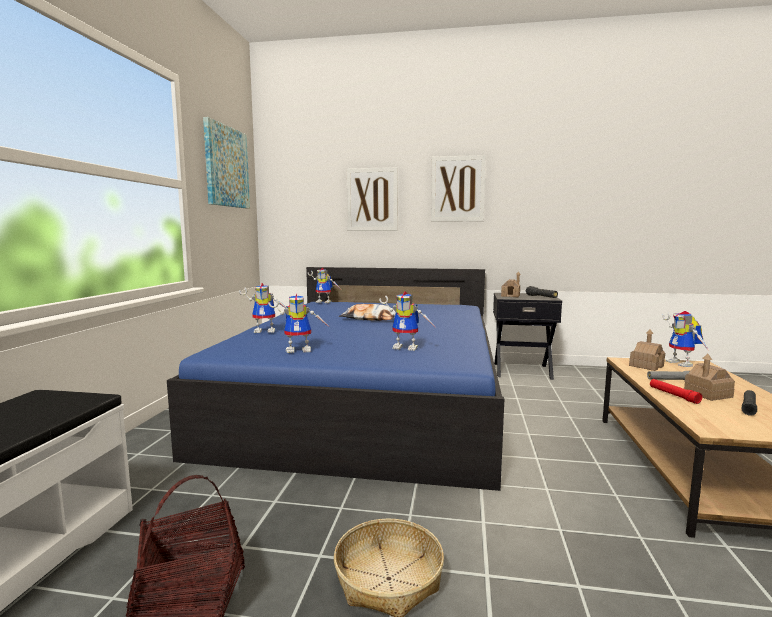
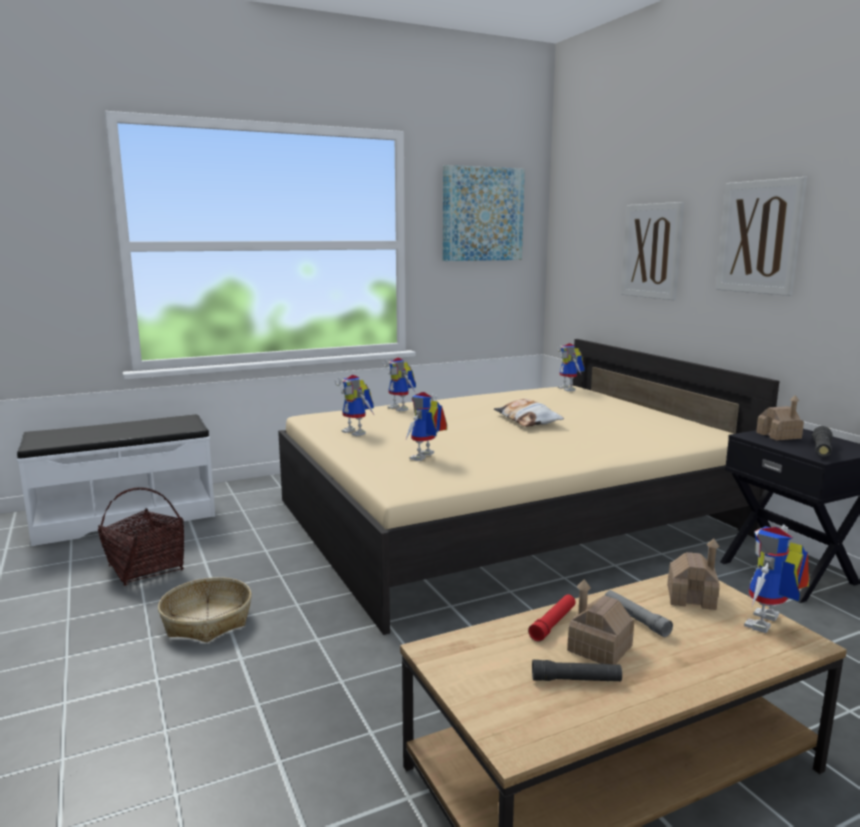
camera: 55 degrees right, 5 degrees up
blue bed [167,267,504,491] -> beige bed [278,339,779,635]
toy robot [379,291,435,351] -> toy robot turned 45 degrees clockwise [405,392,447,461]

